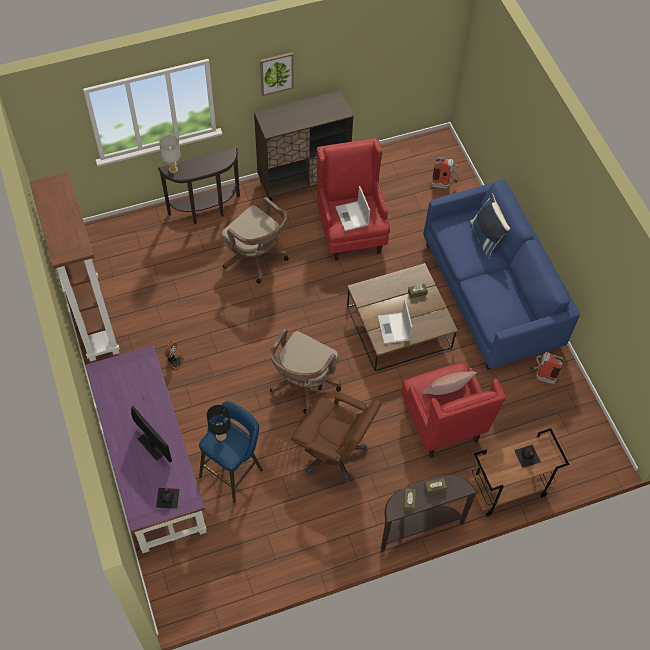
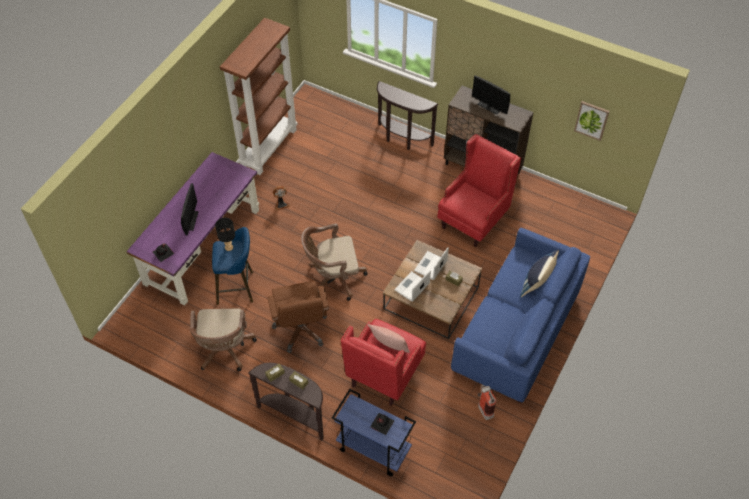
camera: 50 degrees right, 5 degrees down
grey table lamp [159,135,181,174] -> none
brown office chair [221,197,288,283] -> brown office chair moved to [190,308,257,371]
picture [260,52,294,96] -> picture moved to [574,101,609,141]
laptop [335,186,370,231] -> laptop moved to [414,247,449,280]
fire extinguisher [431,157,458,189] -> none
brown cart [468,428,569,516] -> blue cart [331,389,416,476]
none -> monitor [472,75,510,115]

